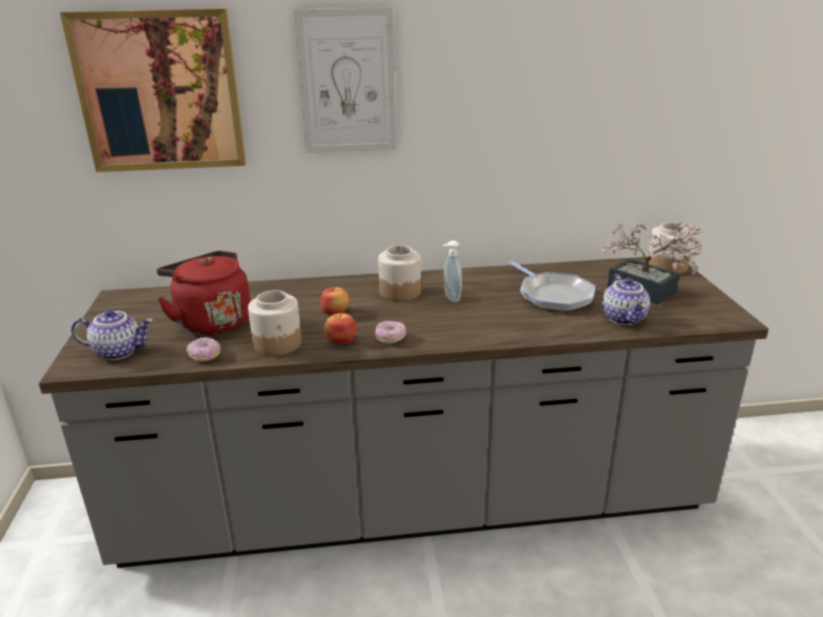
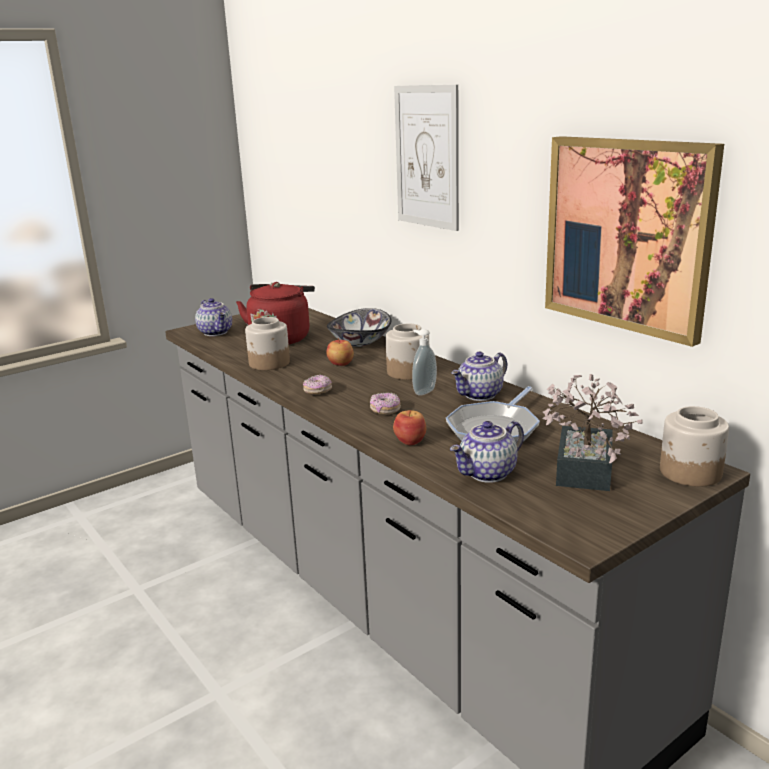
camera: 60 degrees right, 5 degrees down
picture [60,8,246,172] -> picture moved to [545,136,724,347]
donut [187,337,221,362] -> donut moved to [370,393,401,414]
apple [325,313,357,344] -> apple moved to [393,410,426,445]
none -> bowl [327,308,392,347]
none -> teapot [451,352,507,401]

